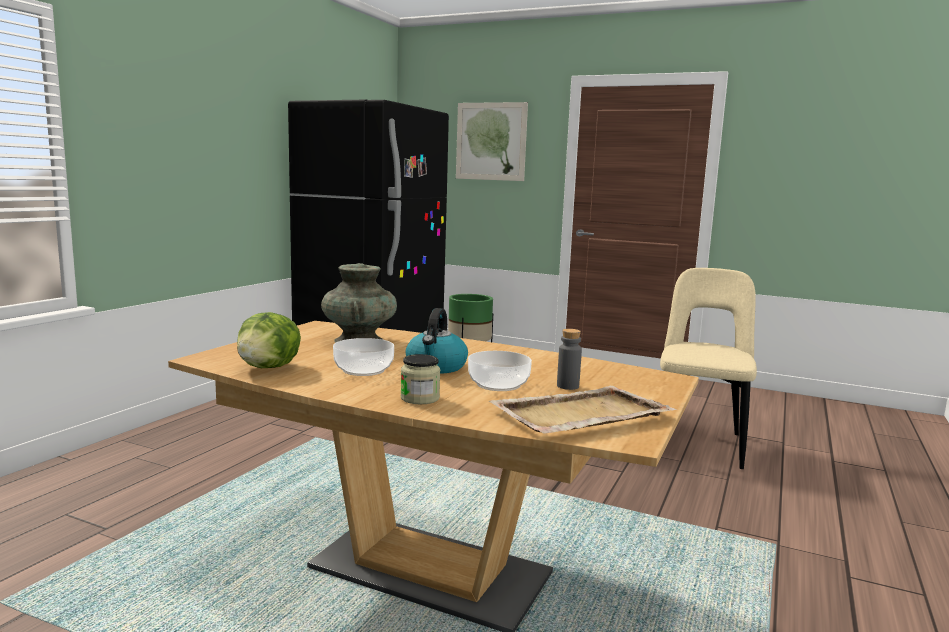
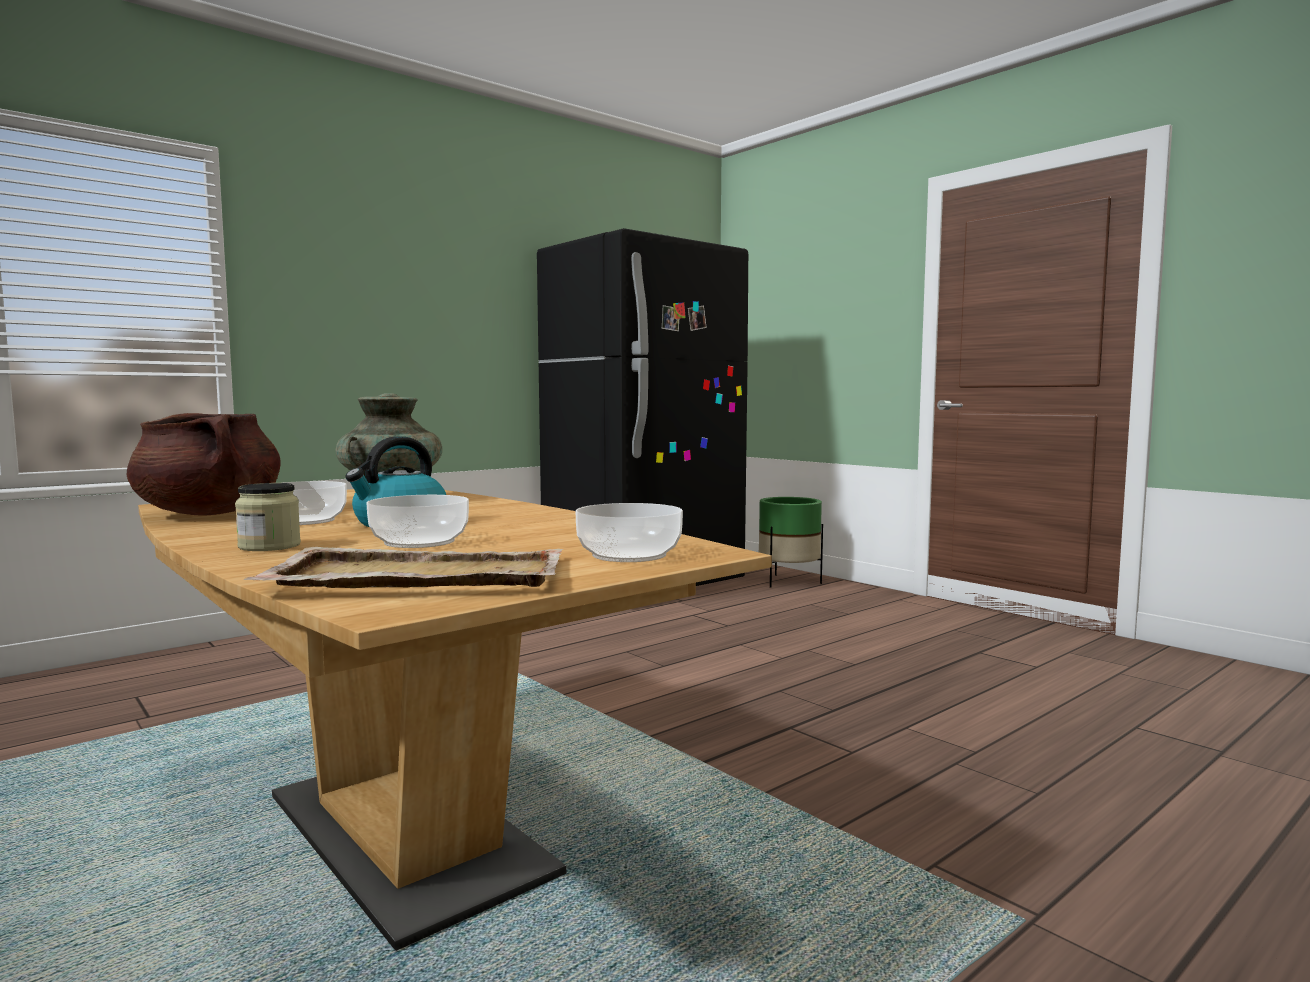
camera: 25 degrees right, 5 degrees down
lettuce [237,312,301,368] -> brown cooking pot [127,413,281,515]
picture [456,102,528,181] -> none
grey bottle [557,329,582,390] -> none
beige chair [660,268,757,469] -> none
none -> bowl [576,503,683,562]

